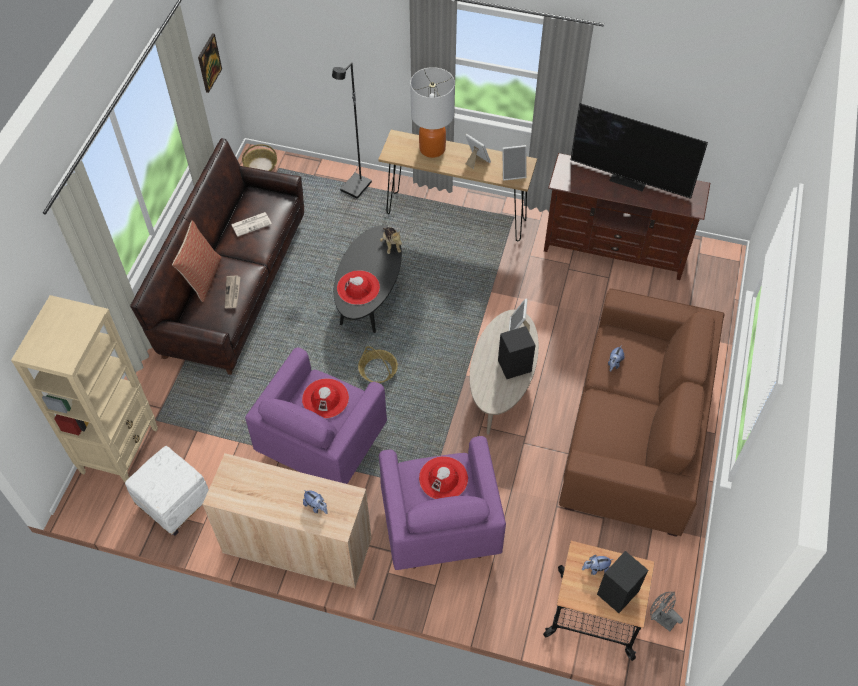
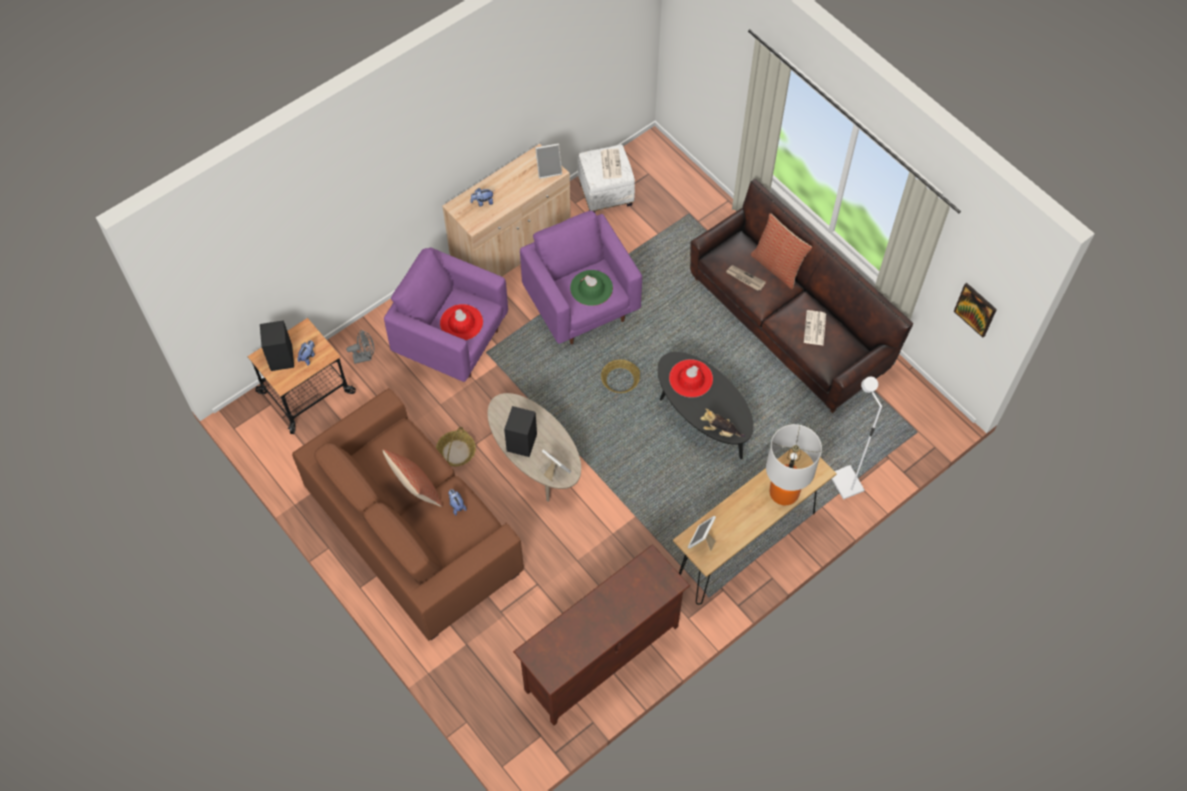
camera: 125 degrees right, 5 degrees up
beige bookcase [11,295,158,482] -> none
basket [242,144,277,171] -> basket moved to [436,427,476,466]
red hat [302,378,349,419] -> green hat [570,270,613,306]
black floor lamp [332,62,372,199] -> white floor lamp [832,377,882,500]
picture frame [465,134,491,169] -> picture frame moved to [535,143,562,179]
television [571,103,708,199] -> none
grey fan [650,592,683,631] -> grey fan moved to [346,330,374,364]
none -> pillow [383,449,443,507]
none -> newspaper [601,149,622,179]

